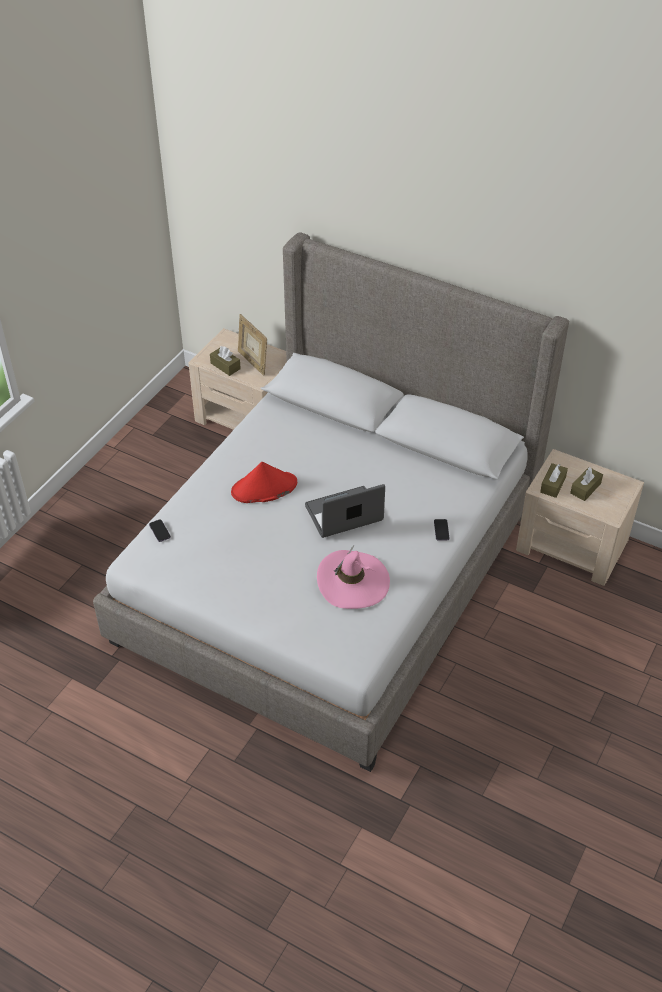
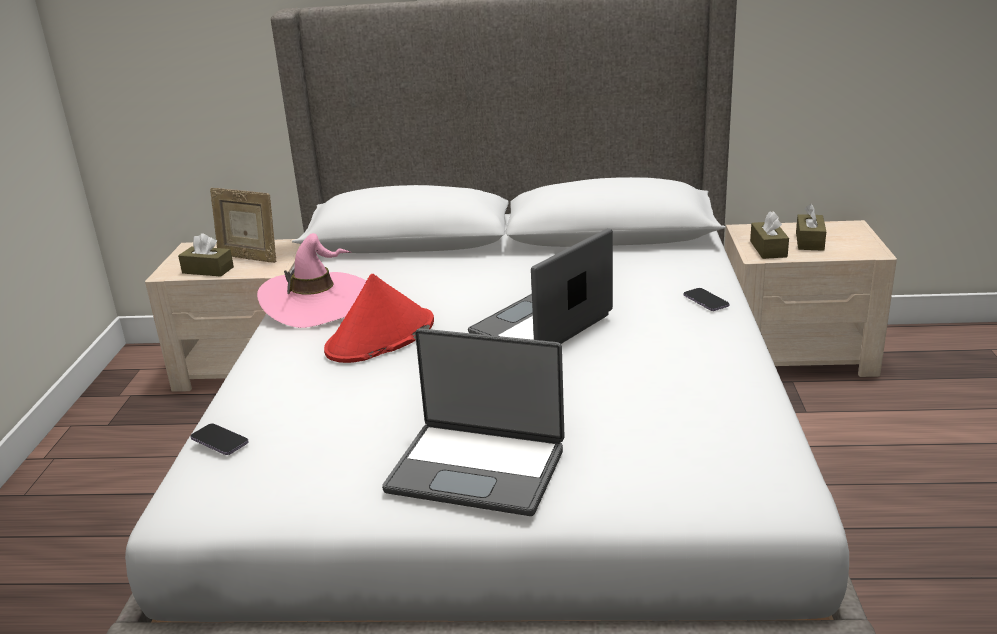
camera: 25 degrees left, 20 degrees down
pink hat [317,545,390,609] -> pink hat moved to [257,233,366,328]
none -> laptop [382,328,565,516]

